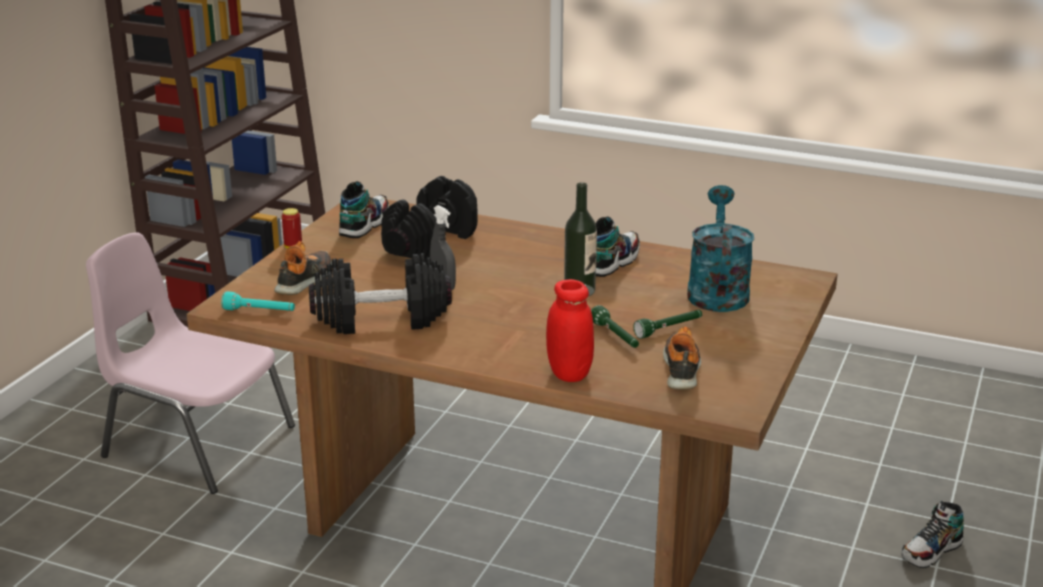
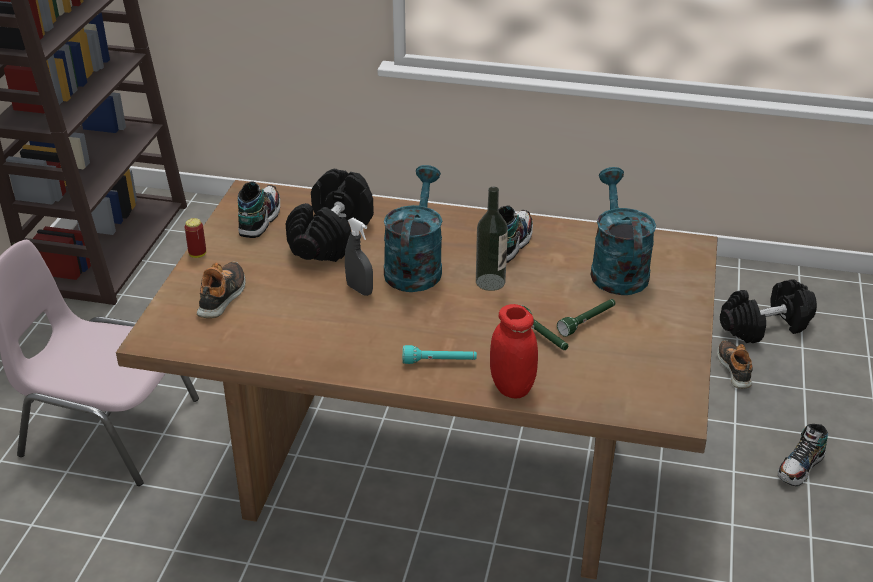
camera: 10 degrees left, 10 degrees up
turquoise flashlight [221,292,295,311] -> turquoise flashlight moved to [403,345,477,364]
black dumbbell [309,253,452,334] -> black dumbbell moved to [720,279,817,343]
shoe [663,326,701,390] -> shoe moved to [717,340,753,389]
none -> turquoise watering can [384,165,442,292]

